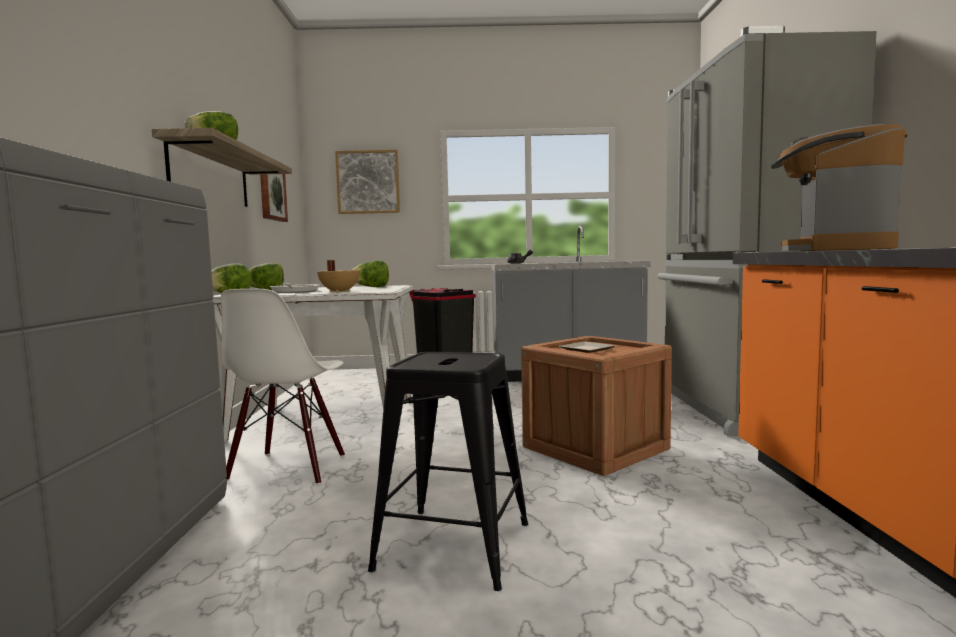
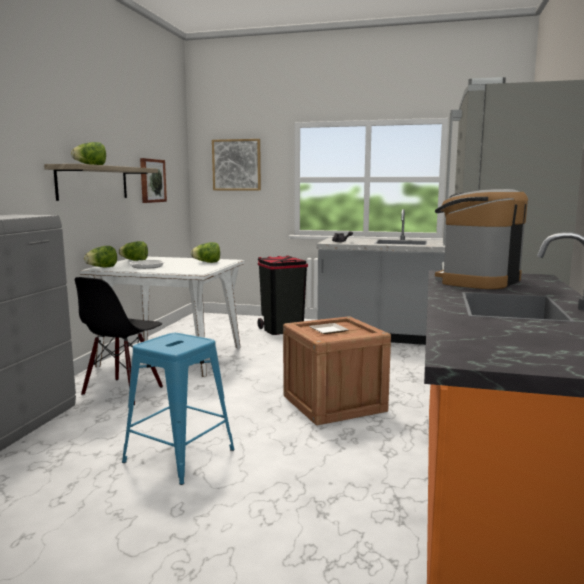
camera: 15 degrees right, 5 degrees up
white chair [221,289,345,485] -> black chair [75,277,163,405]
beige cooking pot [317,260,360,293] -> none
black stool [368,352,528,591] -> blue stool [122,333,235,485]

